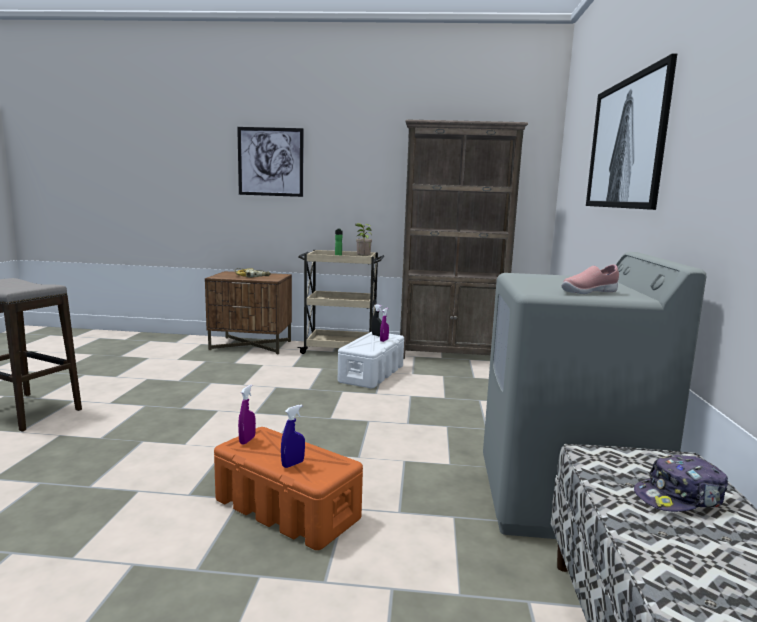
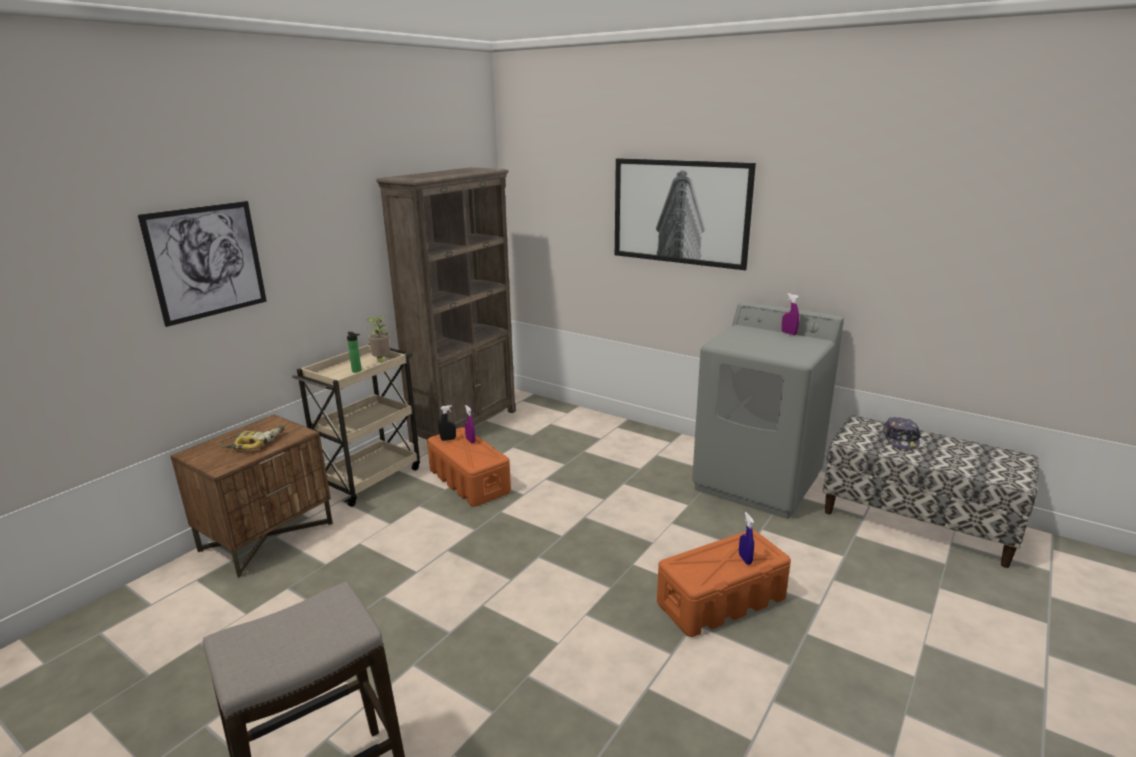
camera: 60 degrees left, 10 degrees up
purple spray bottle [238,385,256,445] -> purple spray bottle moved to [782,293,799,335]
white storage box [338,332,404,388] -> orange storage box [427,427,511,507]
pink shoe [562,264,619,294] -> none

